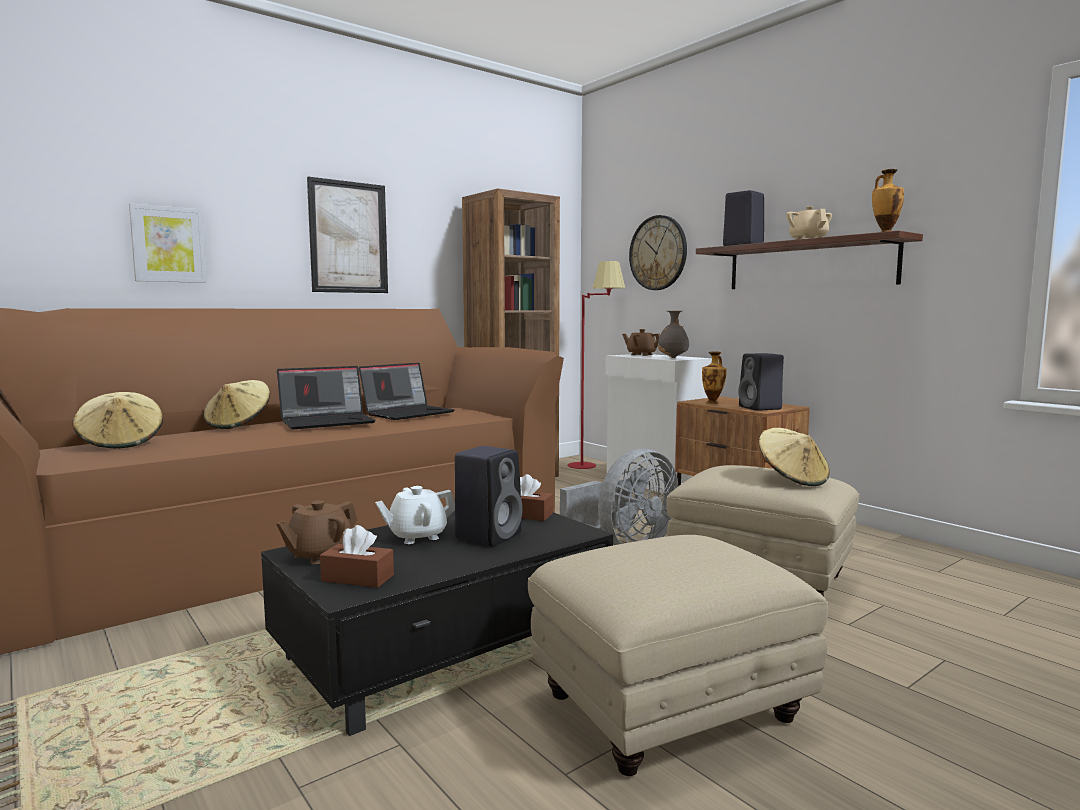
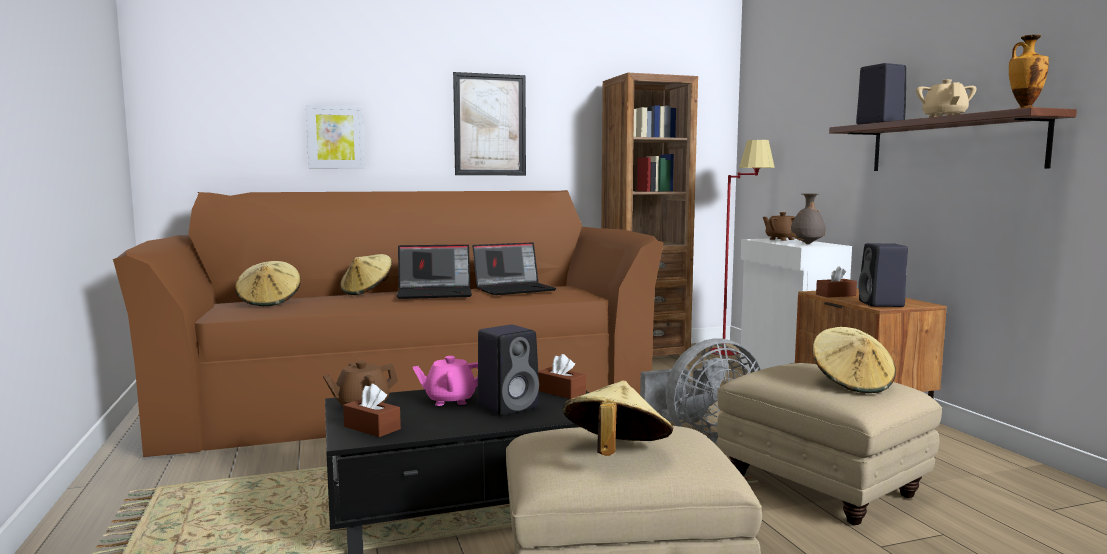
camera: 20 degrees right, 0 degrees up
white teapot [375,486,455,544] -> pink teapot [413,356,478,406]
wall clock [629,215,687,290] -> none
vase [702,351,727,404] -> brown tissue box [816,266,857,298]
none -> beige hat [562,380,673,456]

